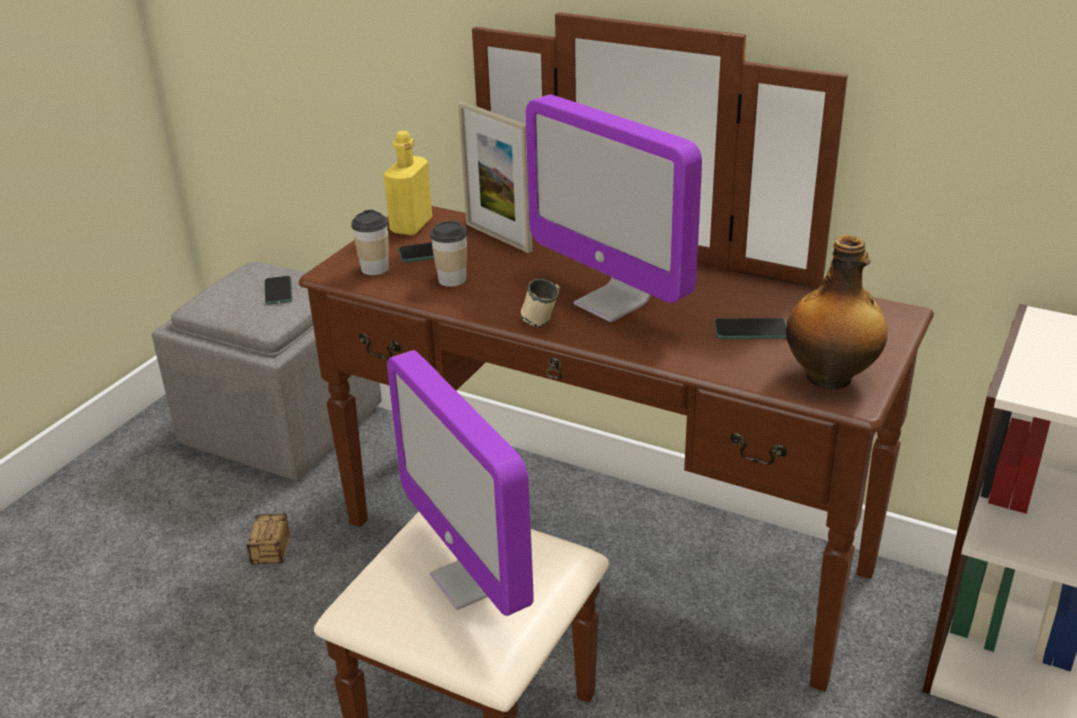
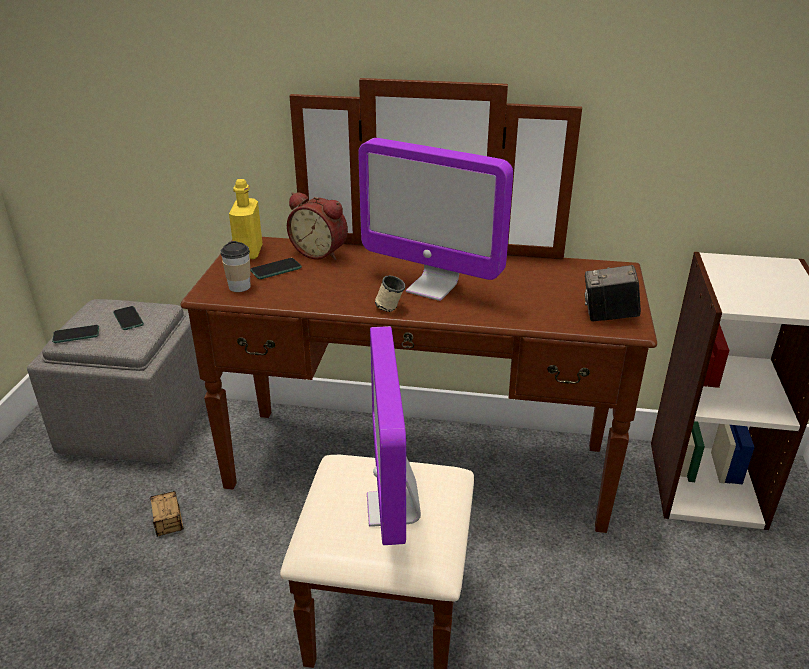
camera: 20 degrees left, 0 degrees up
monitor [387,350,534,616] -> monitor turned 45 degrees clockwise [367,326,421,545]
cup [430,221,467,287] -> none
picture frame [458,102,533,253] -> alarm clock [287,192,348,260]
phone [714,318,786,339] -> phone moved to [52,325,99,343]
bottle [786,235,887,389] -> camera [585,265,641,322]

